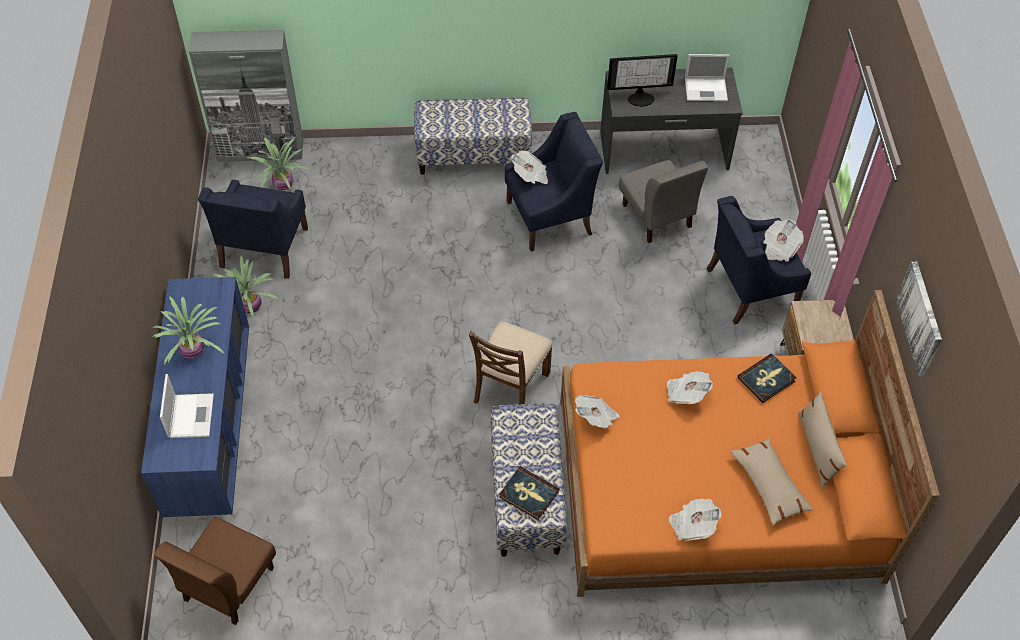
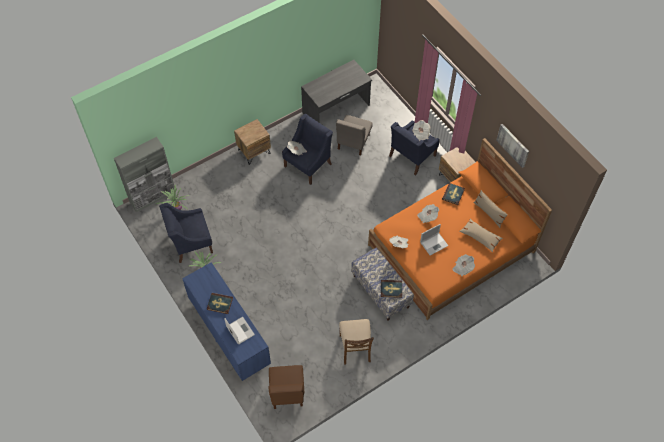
camera: 30 degrees left, 5 degrees up
potted plant [152,296,225,364] -> book [207,293,233,314]
blue armchair [198,180,308,279] -> blue armchair turned 90 degrees clockwise [159,203,213,263]
bench [414,97,532,175] -> brown nightstand [234,119,271,165]
brown chair [469,321,553,404] -> brown chair moved to [339,319,374,365]
monitor [607,54,678,107] -> none
grey chair [619,160,708,243] -> grey chair turned 75 degrees clockwise [336,115,373,155]
laptop [685,54,729,101] -> laptop moved to [420,224,449,256]

